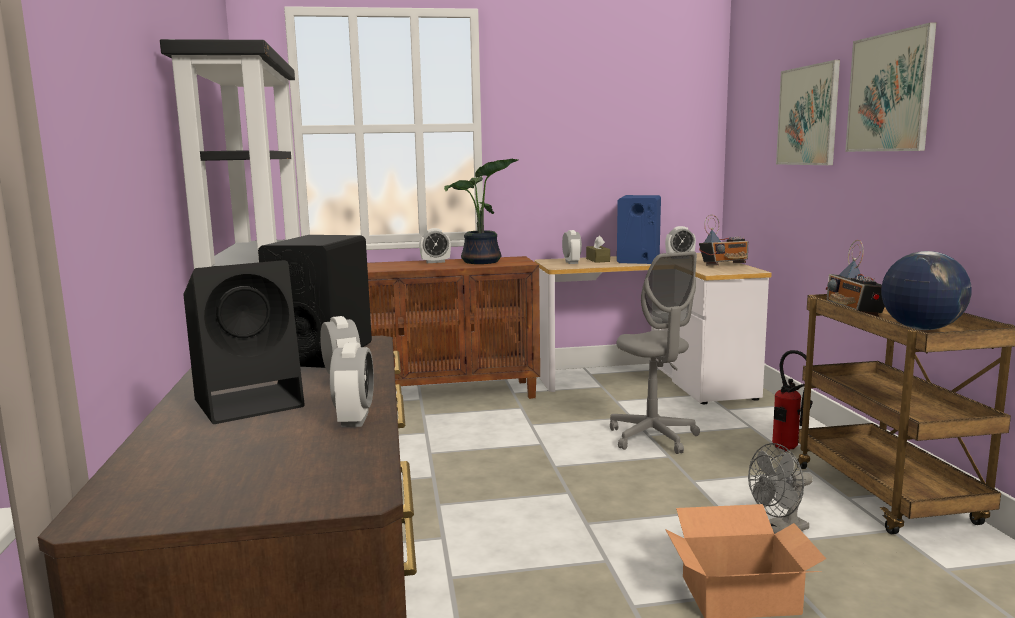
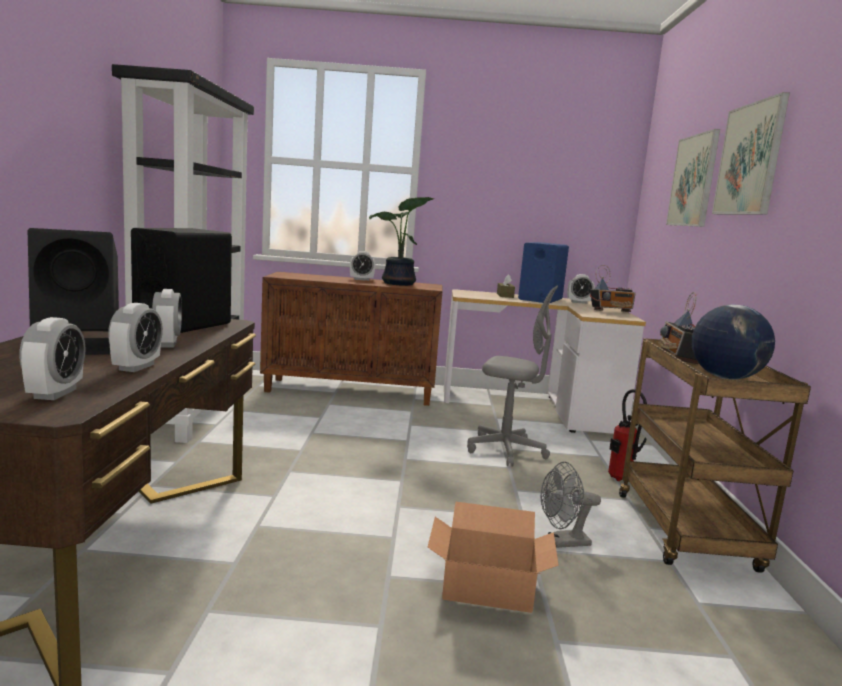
camera: 10 degrees right, 0 degrees up
alarm clock [562,230,582,264] -> alarm clock moved to [19,317,86,400]
grey office chair [610,251,700,454] -> grey office chair turned 60 degrees counterclockwise [467,286,558,467]

